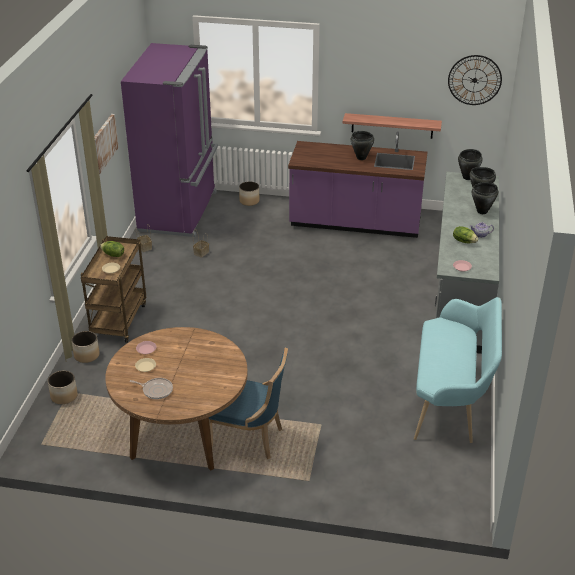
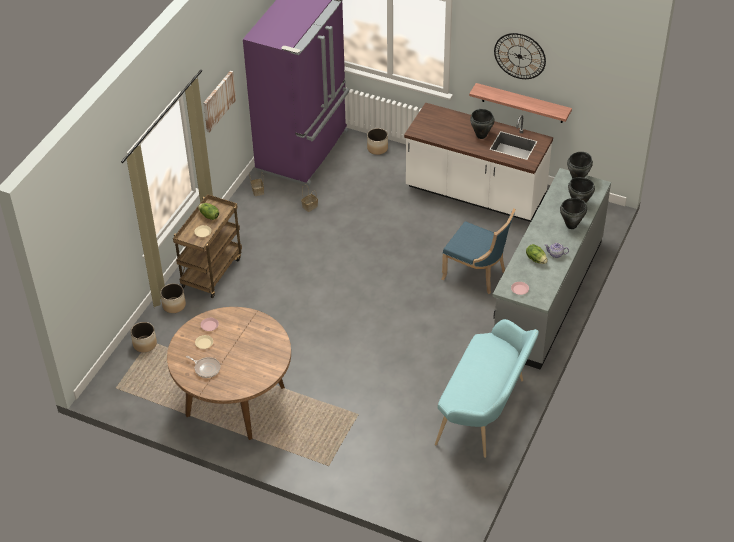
camera: 15 degrees right, 10 degrees up
blue chair [209,348,288,459] -> blue chair moved to [442,208,516,294]
purple counter [288,132,428,238] -> white counter [404,102,553,222]
wall clock [448,55,502,105] -> wall clock moved to [494,33,546,79]

